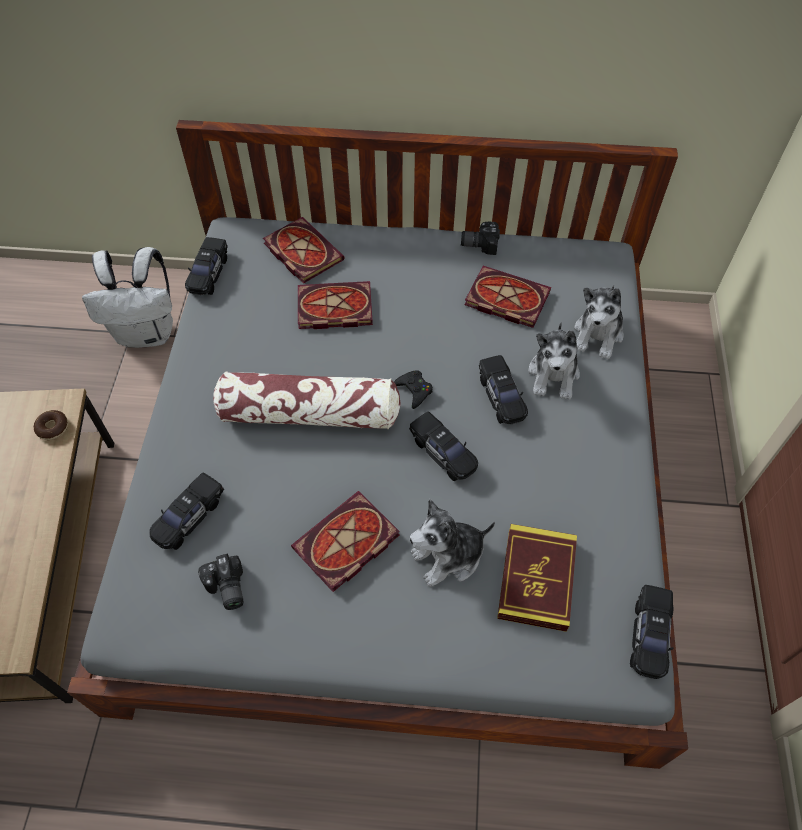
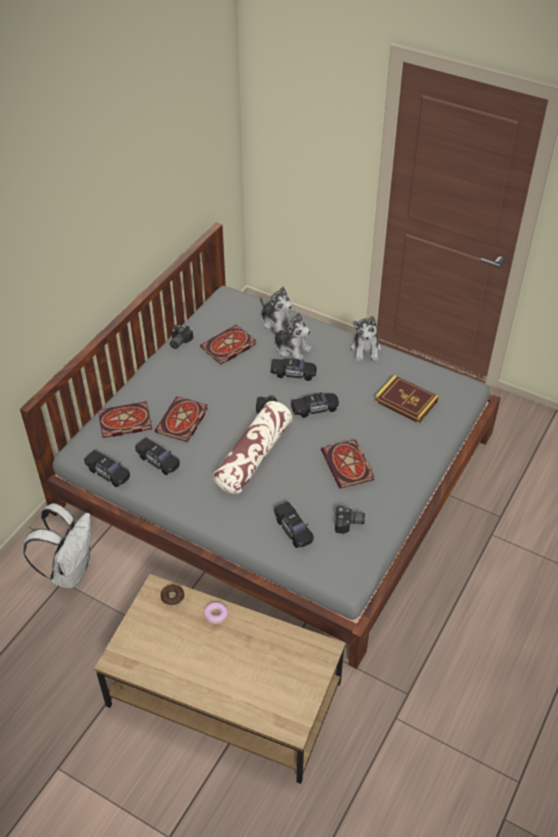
camera: 65 degrees left, 10 degrees down
plush toy [410,499,495,587] -> plush toy moved to [351,316,381,361]
black toy car [630,585,674,679] -> black toy car moved to [135,438,180,475]
none -> donut [204,602,228,624]

